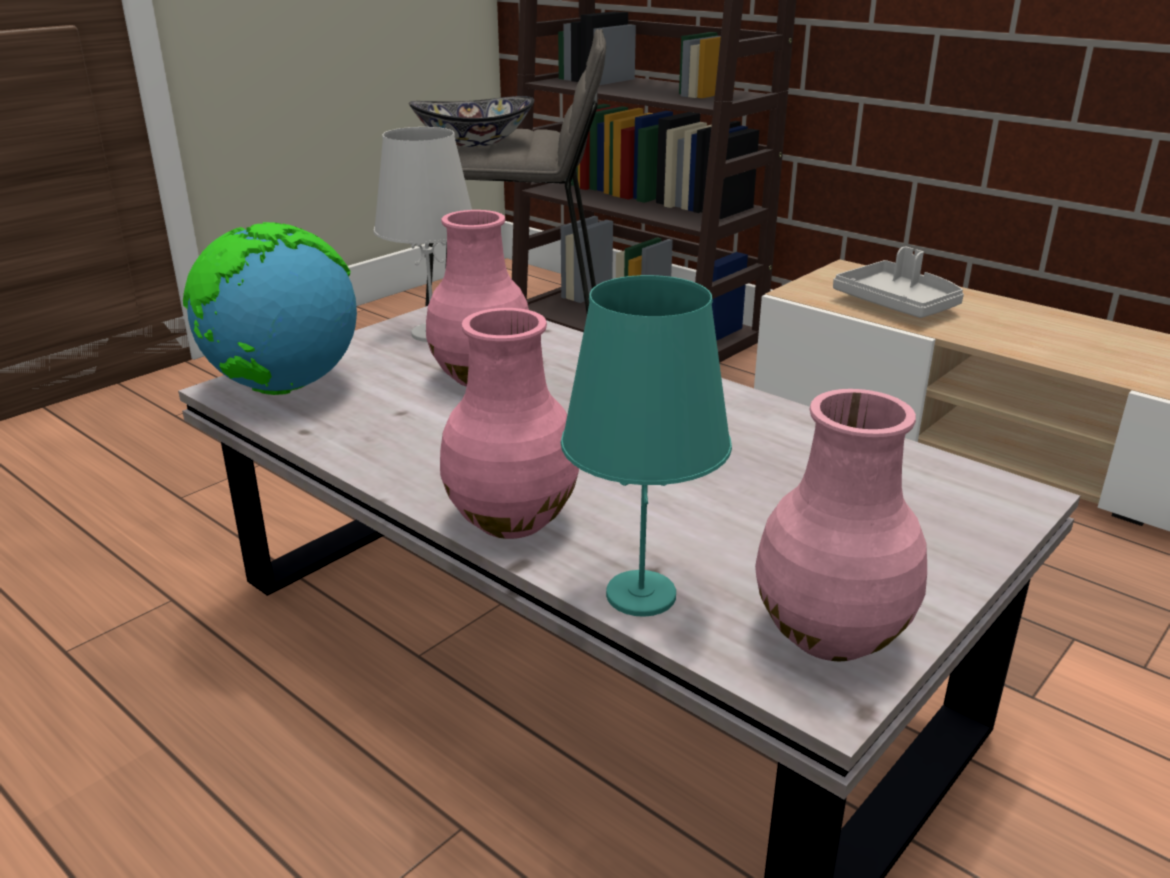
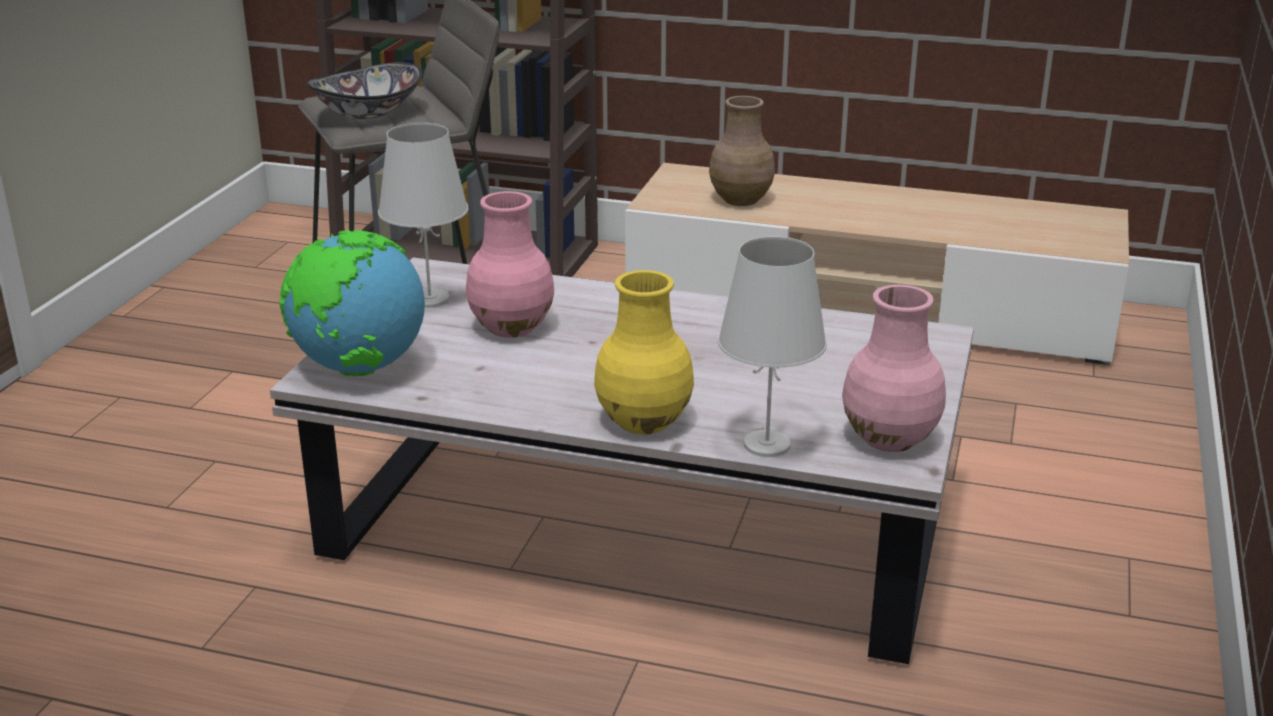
camera: 25 degrees left, 0 degrees up
pink vase [440,308,579,539] -> yellow vase [594,270,694,434]
turquoise table lamp [561,275,732,617] -> white table lamp [718,236,827,457]
grey tray [833,247,964,318] -> brown vase [709,96,775,206]

